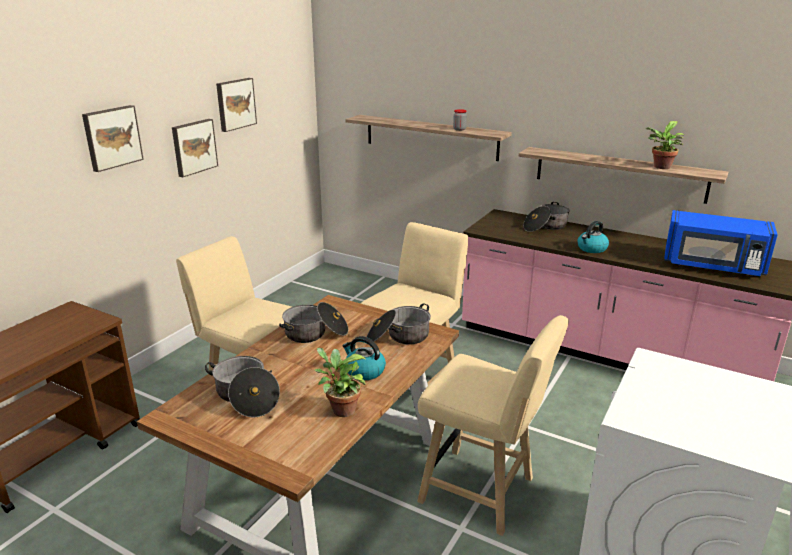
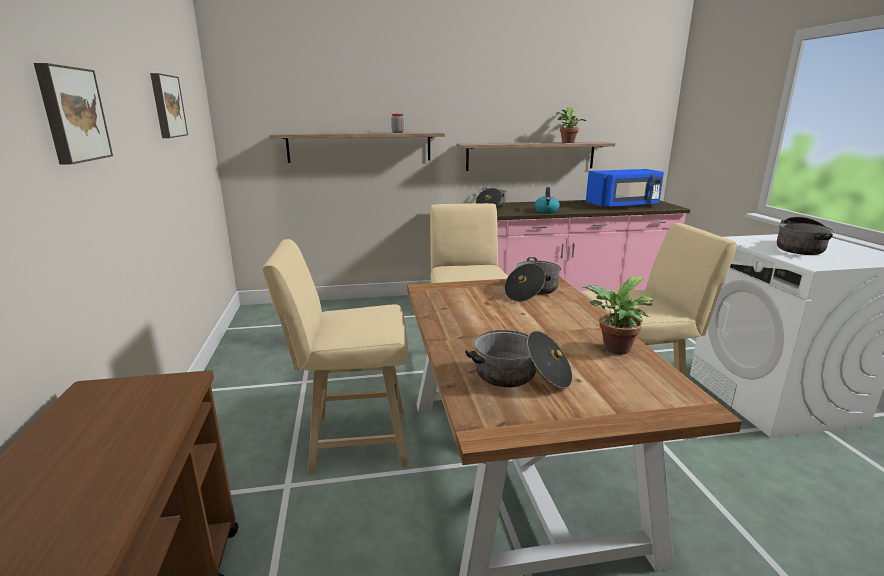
camera: 40 degrees left, 5 degrees down
picture [172,119,218,177] -> none
cooking pot [279,302,348,343] -> cooking pot moved to [777,217,833,255]
kettle [342,336,386,380] -> none

